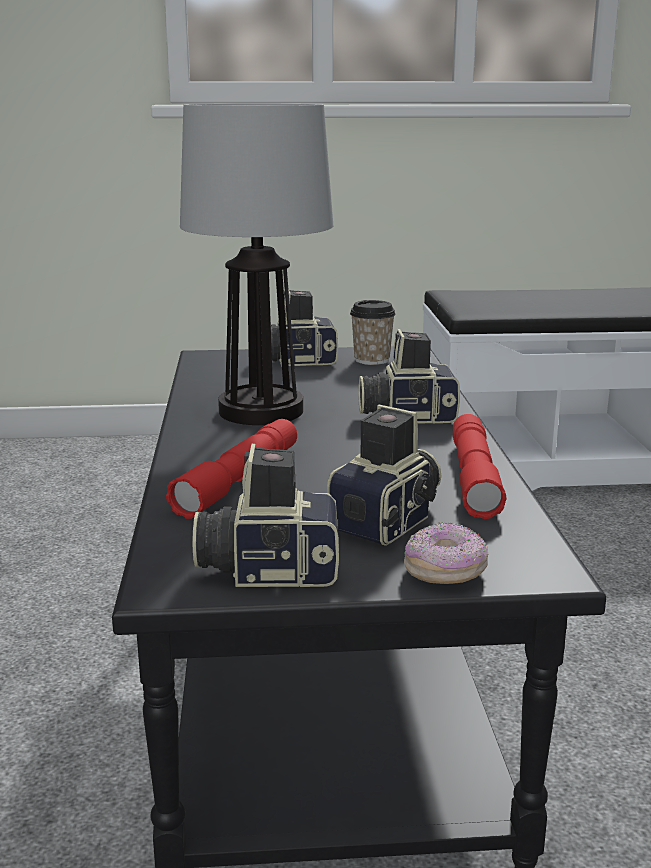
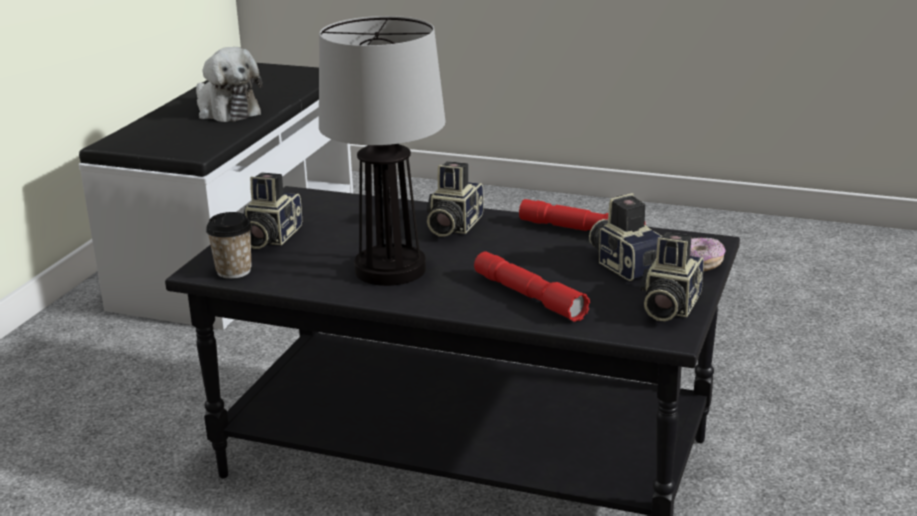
camera: 65 degrees left, 5 degrees up
cup [350,300,396,365] -> cup moved to [206,212,252,279]
none -> plush toy [196,47,263,122]

